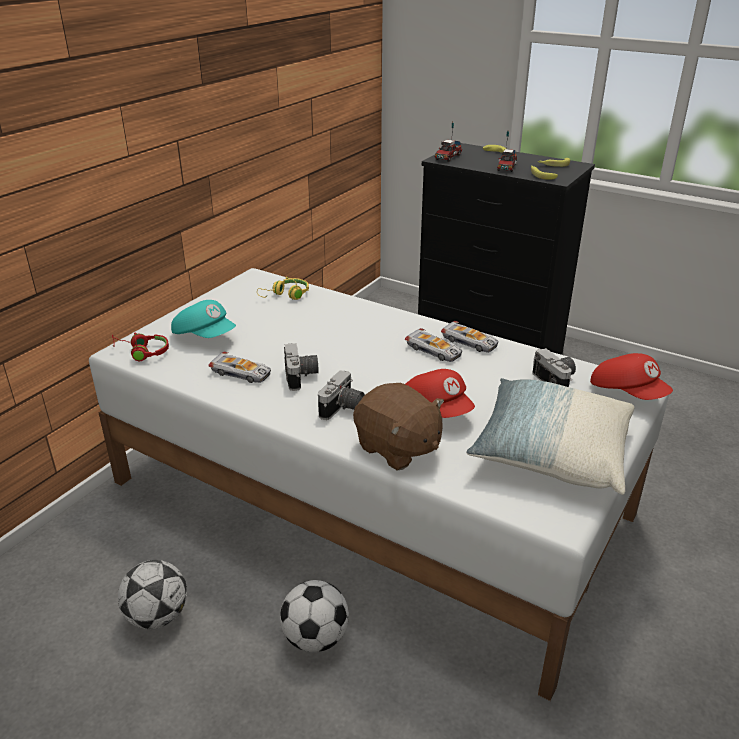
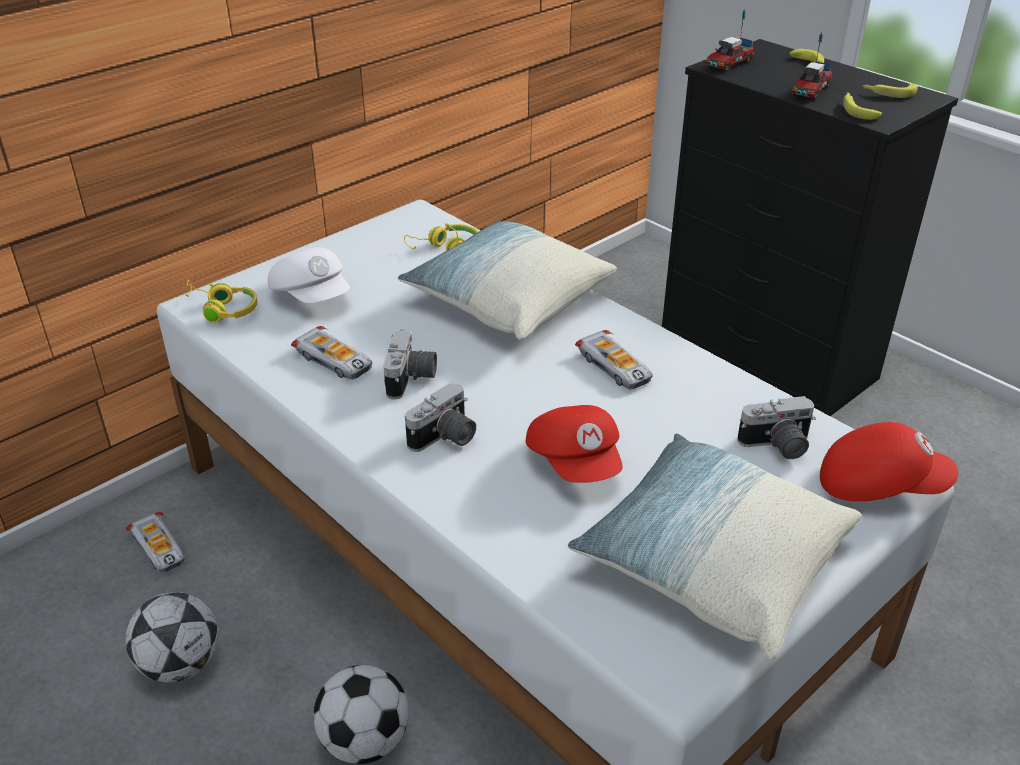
camera: 15 degrees right, 5 degrees up
red headphones [112,332,169,361] -> yellow headphones [185,280,257,323]
turquoise cap [171,300,236,338] -> white cap [268,247,350,303]
brown plush toy [353,383,444,470] -> none
toy car [441,321,498,353] -> toy car moved to [125,512,185,573]
camera [532,348,576,387] -> camera turned 90 degrees clockwise [737,396,816,459]
red cap [590,353,673,400] -> red cap turned 60 degrees counterclockwise [820,422,958,501]
none -> pillow [398,220,617,340]

